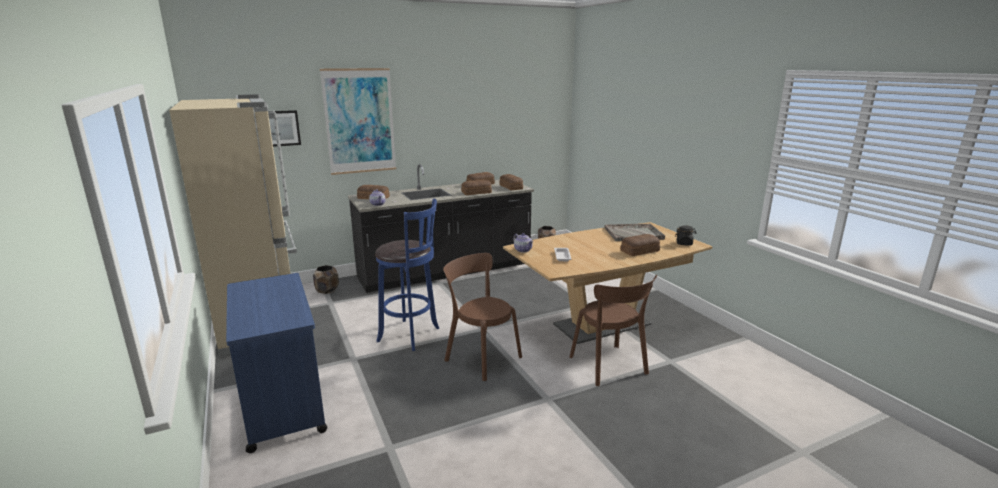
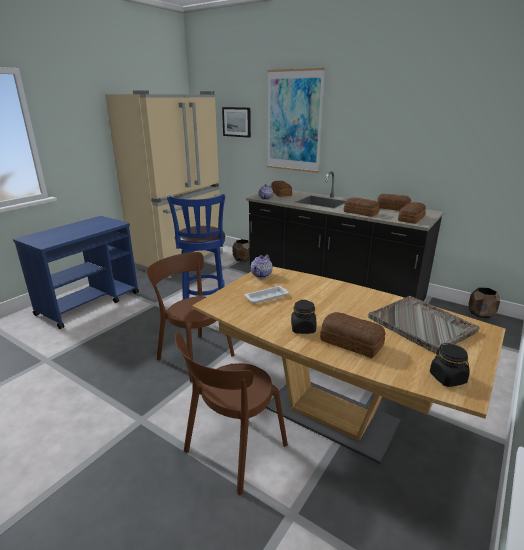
camera: 60 degrees right, 5 degrees up
brown chair [443,253,522,381] -> brown chair turned 60 degrees counterclockwise [146,252,235,383]
none -> black jar [291,300,317,334]

